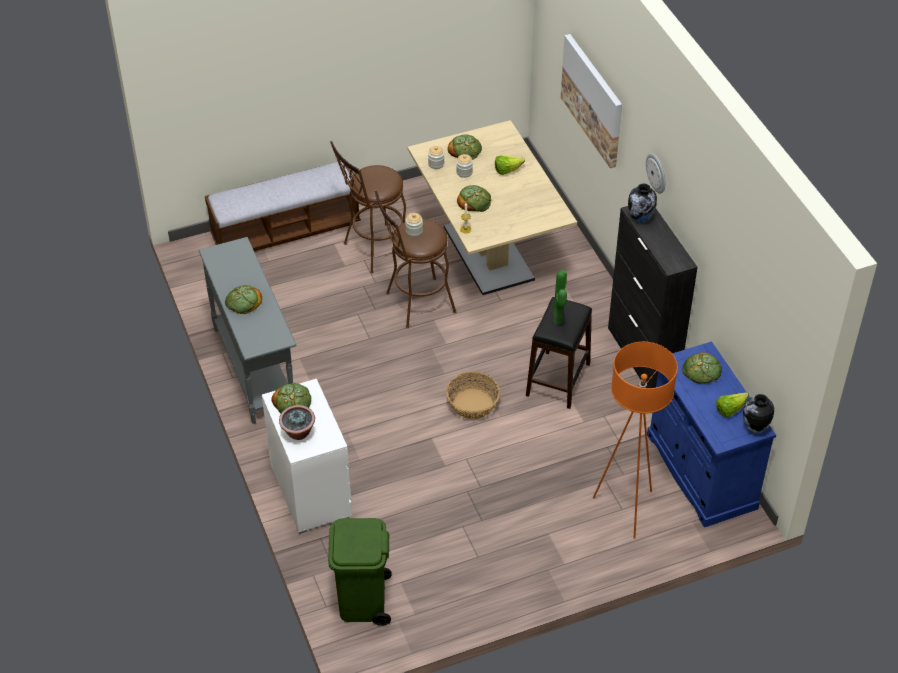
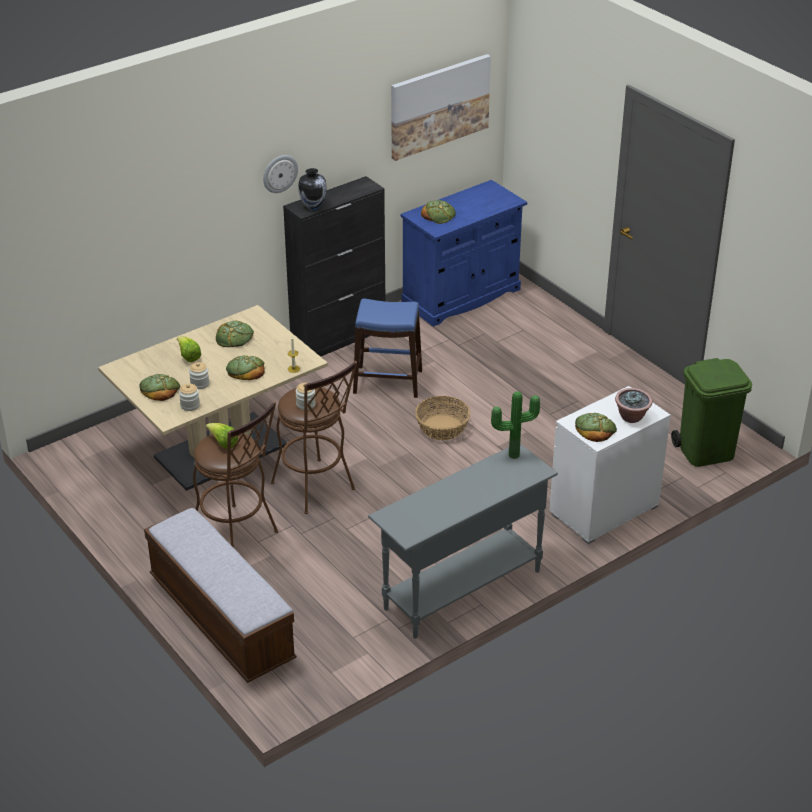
camera: 105 degrees left, 10 degrees down
bread [225,285,262,314] -> bread moved to [216,321,254,347]
black stool [526,297,592,409] -> blue stool [353,299,422,398]
potted plant [553,270,567,324] -> potted plant moved to [491,391,540,459]
picture [561,34,622,168] -> picture moved to [391,54,491,161]
orange floor lamp [593,342,678,539] -> none
lettuce [716,392,749,417] -> lettuce moved to [206,423,238,449]
vase [743,394,774,433] -> none

